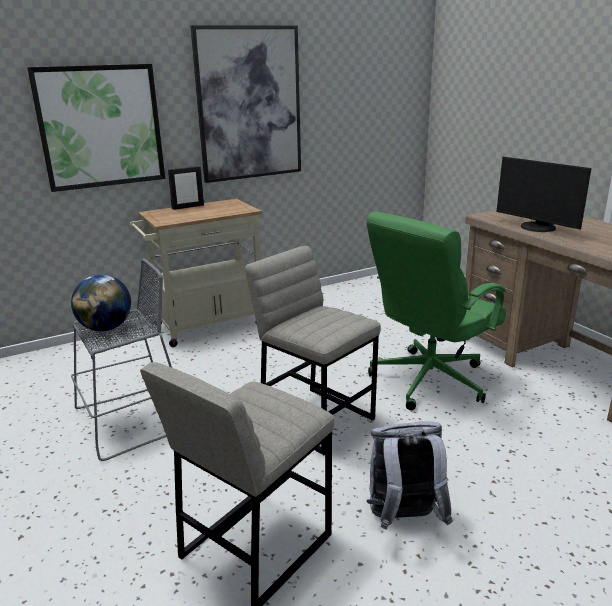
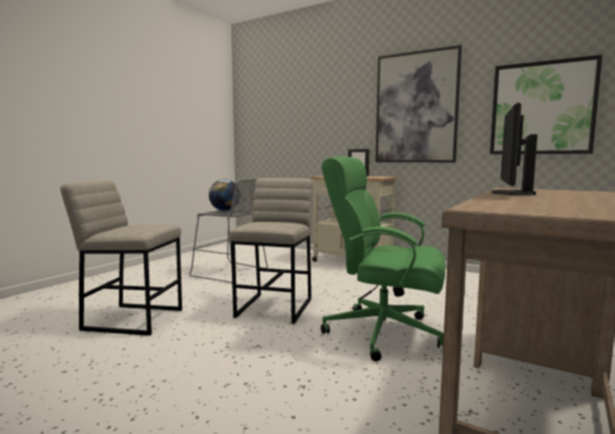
camera: 60 degrees right, 15 degrees down
picture [27,64,165,192] -> picture moved to [490,55,602,154]
grey backpack [366,421,453,530] -> none

